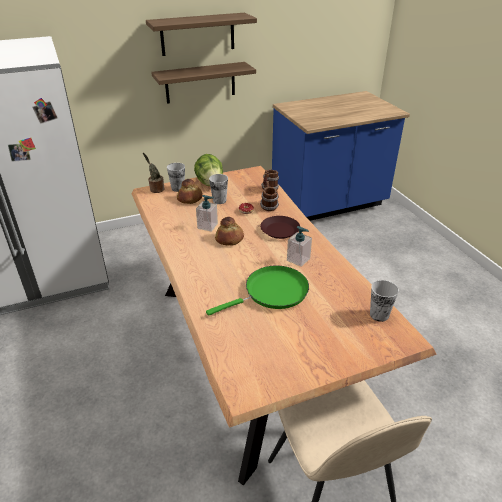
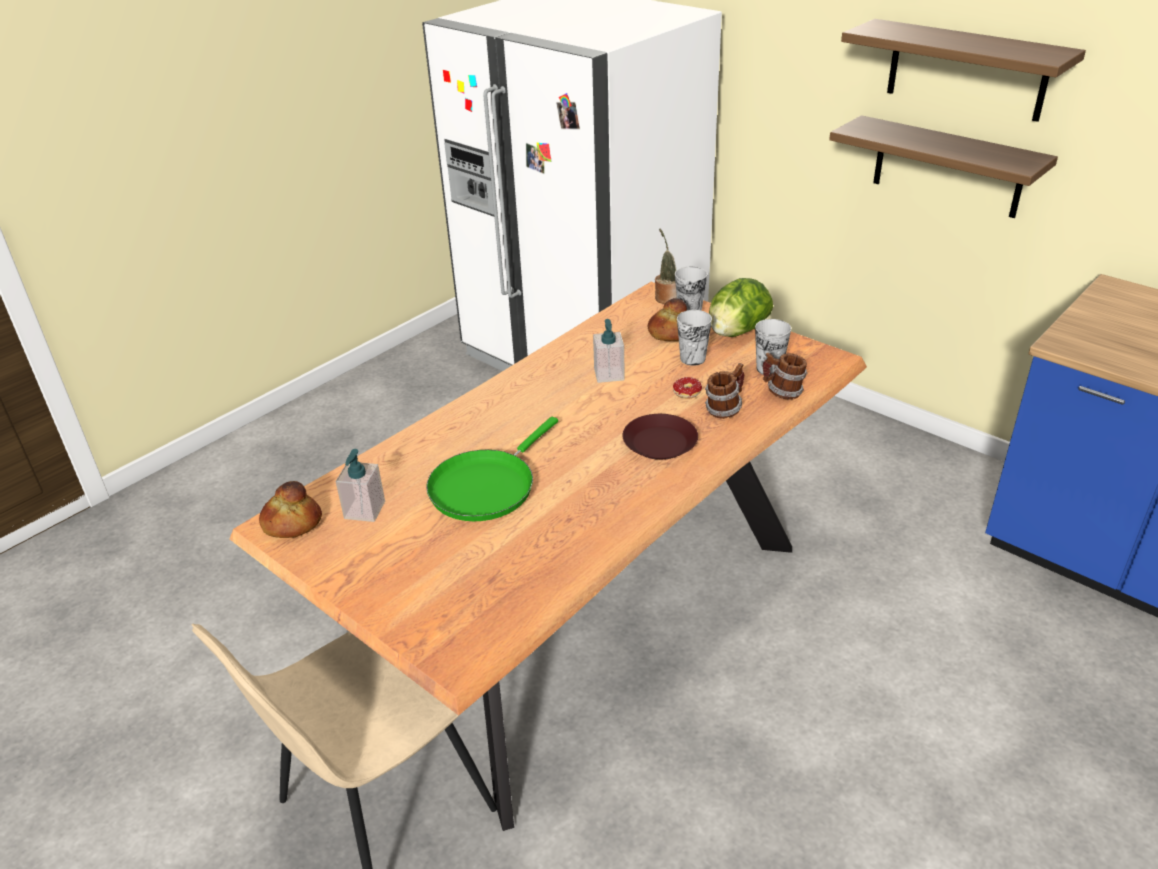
camera: 65 degrees right, 0 degrees up
green frying pan [206,265,309,316] -> green frying pan turned 90 degrees clockwise [426,417,558,521]
bread [215,217,244,246] -> bread moved to [259,481,322,538]
soap dispenser [287,226,312,267] -> soap dispenser moved to [336,449,385,522]
cup [370,280,399,322] -> cup moved to [755,319,791,375]

